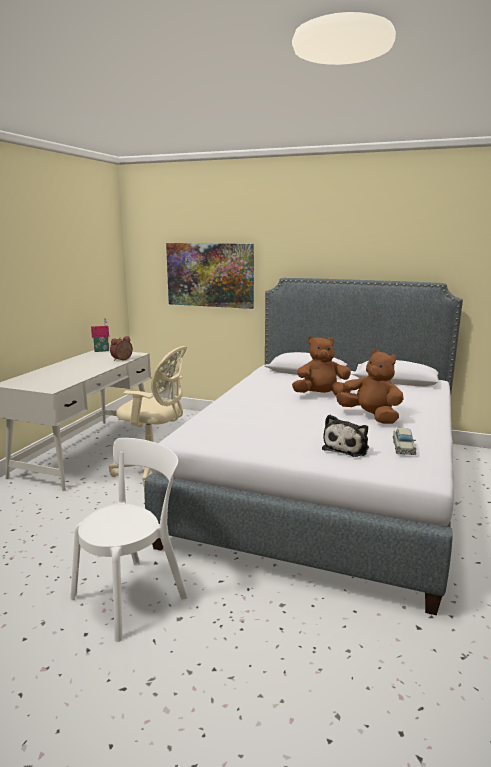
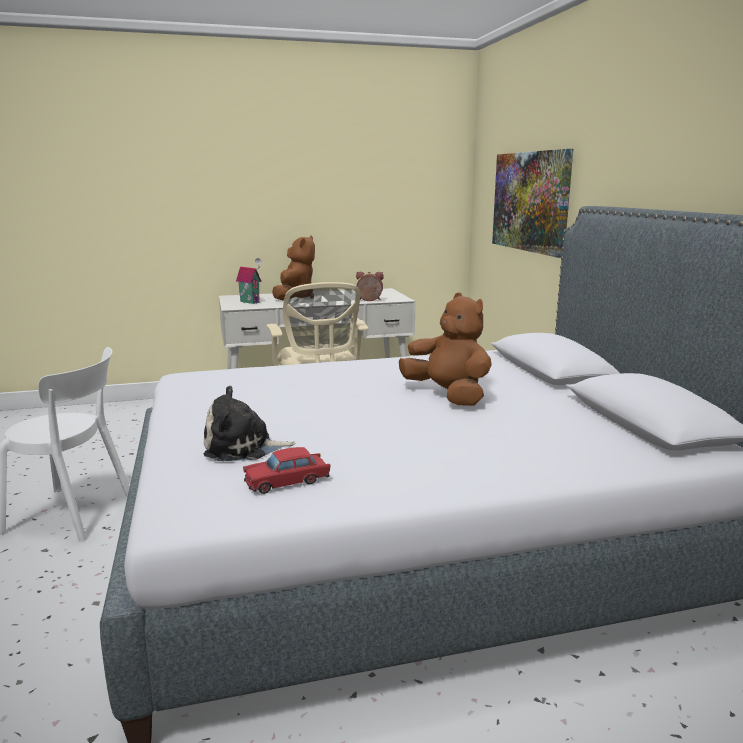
camera: 55 degrees right, 0 degrees up
toy house [91,319,110,352] -> toy house moved to [236,258,262,304]
brown plush toy [336,349,403,424] -> brown plush toy moved to [272,235,315,301]
beige toy car [393,428,417,455] -> red toy car [243,447,330,494]

